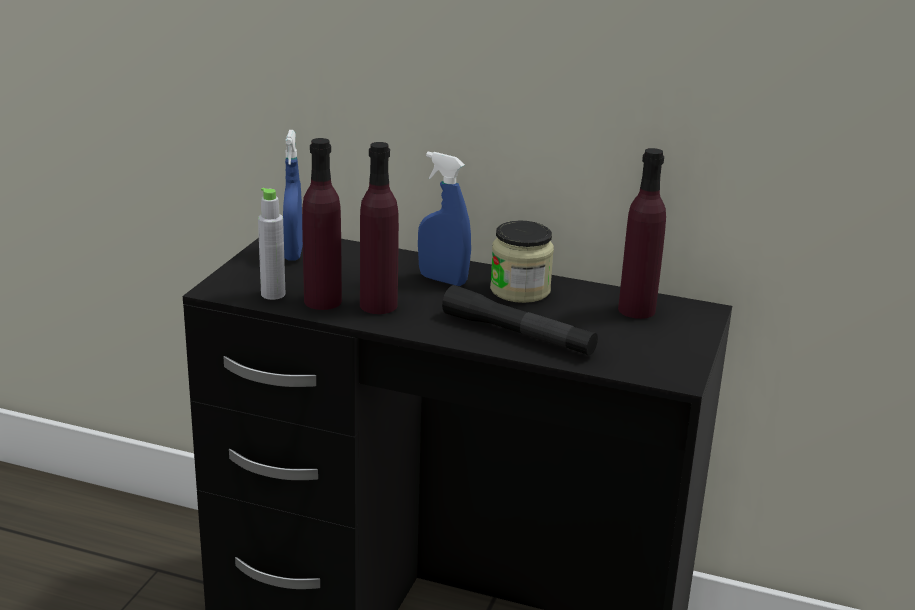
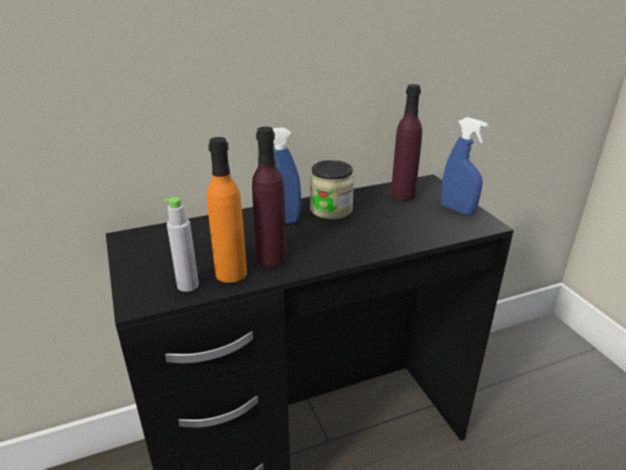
camera: 40 degrees left, 5 degrees up
blue spray bottle [283,130,303,261] -> blue spray bottle moved to [441,117,488,215]
purple bottle [302,138,342,310] -> orange bottle [207,137,247,283]
black flashlight [442,285,598,356] -> none

